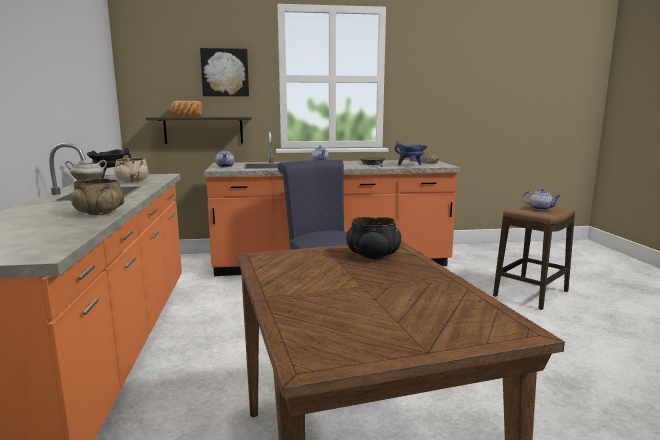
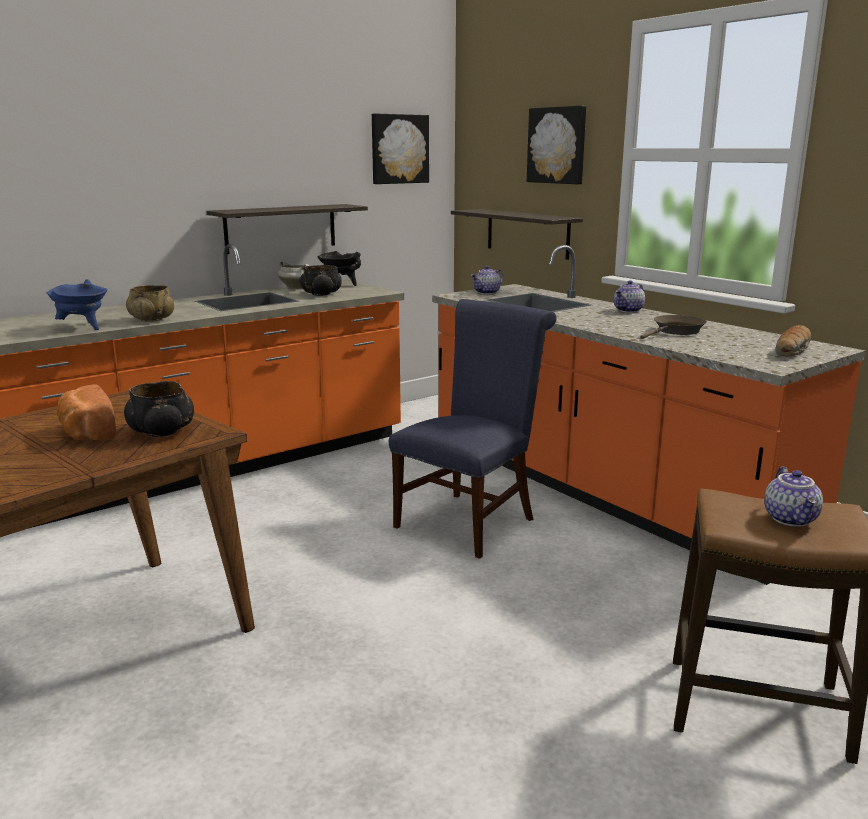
camera: 60 degrees right, 5 degrees up
beige bowl [114,158,148,183] -> black bowl [300,265,342,296]
bread [171,101,203,117] -> bread moved to [57,384,117,440]
blue cooking pot [395,141,428,165] -> blue cooking pot moved to [46,279,108,330]
none -> shelf [206,204,368,254]
none -> picture [372,114,429,184]

